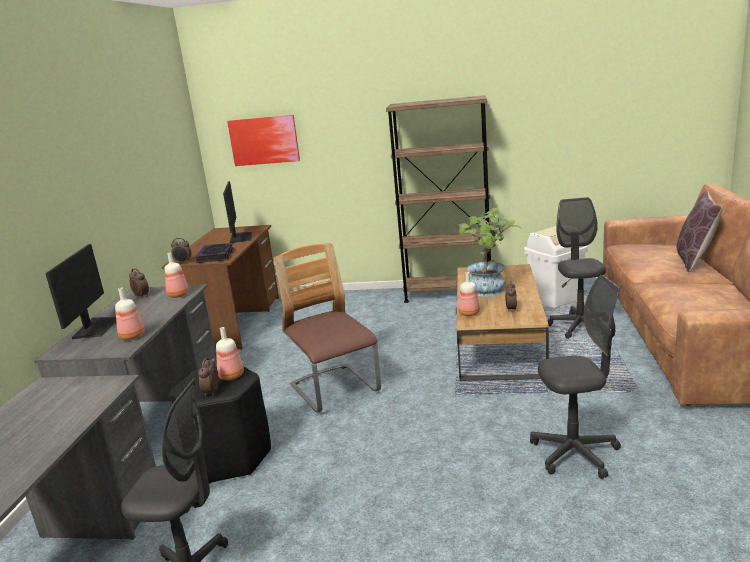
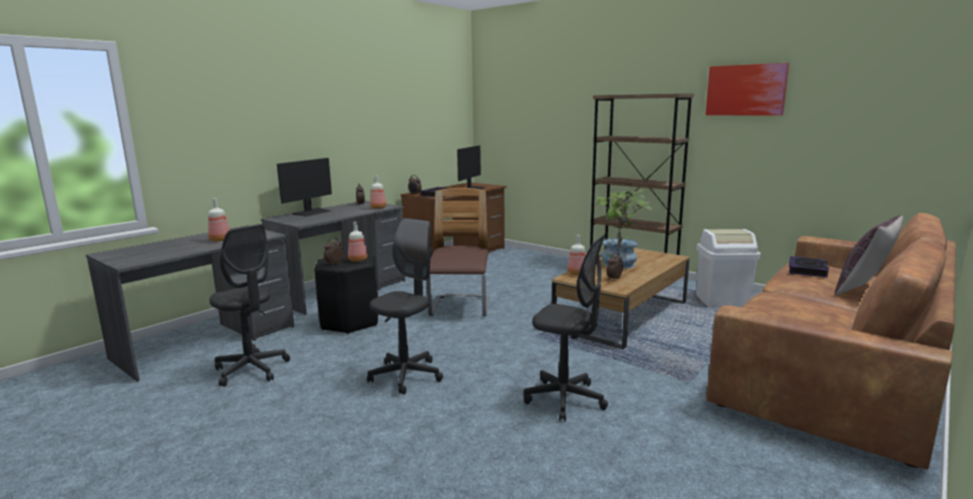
camera: 30 degrees right, 5 degrees down
bottle [115,288,145,340] -> bottle moved to [208,198,230,241]
picture [227,115,300,166] -> picture moved to [706,63,789,116]
grey office chair [547,197,606,339] -> grey office chair moved to [367,218,443,394]
none -> book [789,256,829,278]

